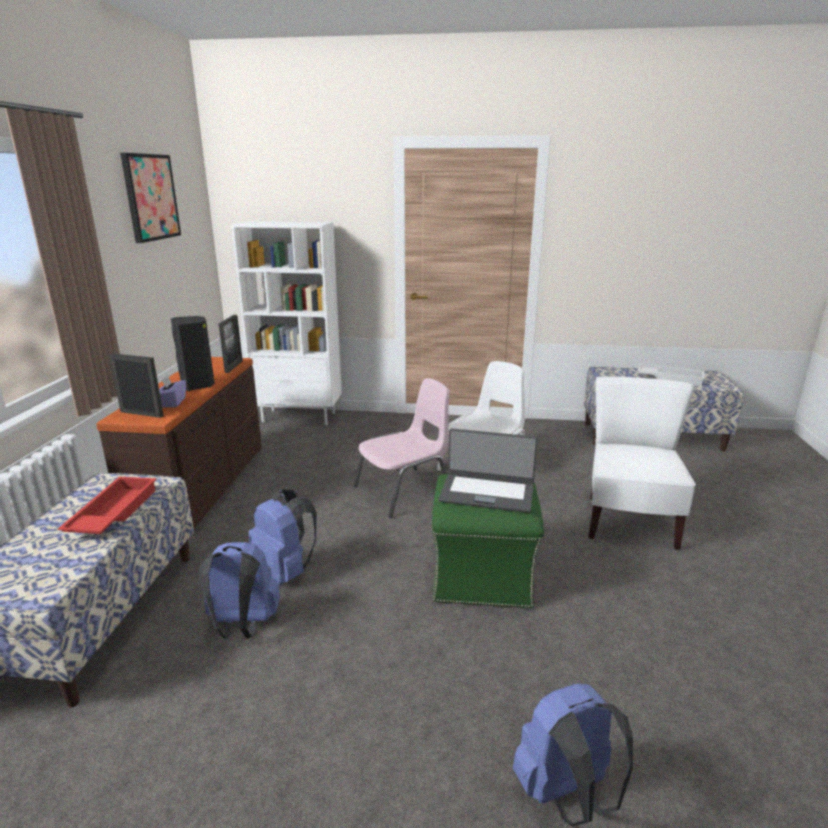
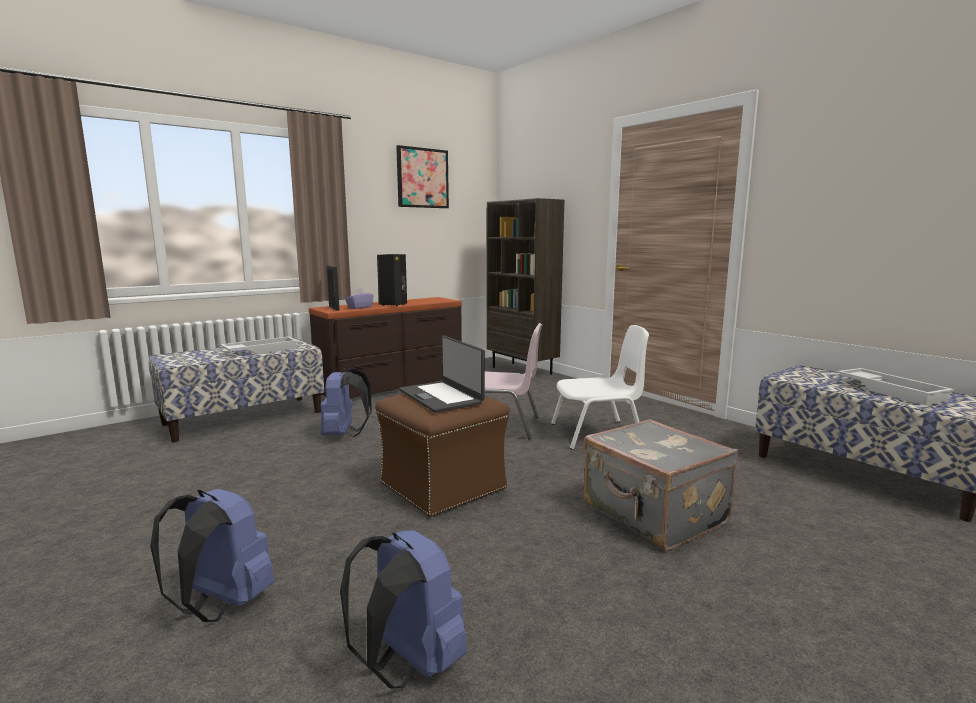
camera: 45 degrees right, 10 degrees down
red tray [58,477,156,534] -> white tray [221,337,298,354]
blue backpack [199,542,280,639] -> blue backpack moved to [340,530,467,689]
picture frame [219,315,243,373] -> none
white bookcase [231,221,342,425] -> brown bookcase [487,198,564,379]
green ottoman [432,474,544,608] -> brown ottoman [375,394,510,517]
white chair [589,377,696,550] -> grey suitcase [583,419,738,551]

